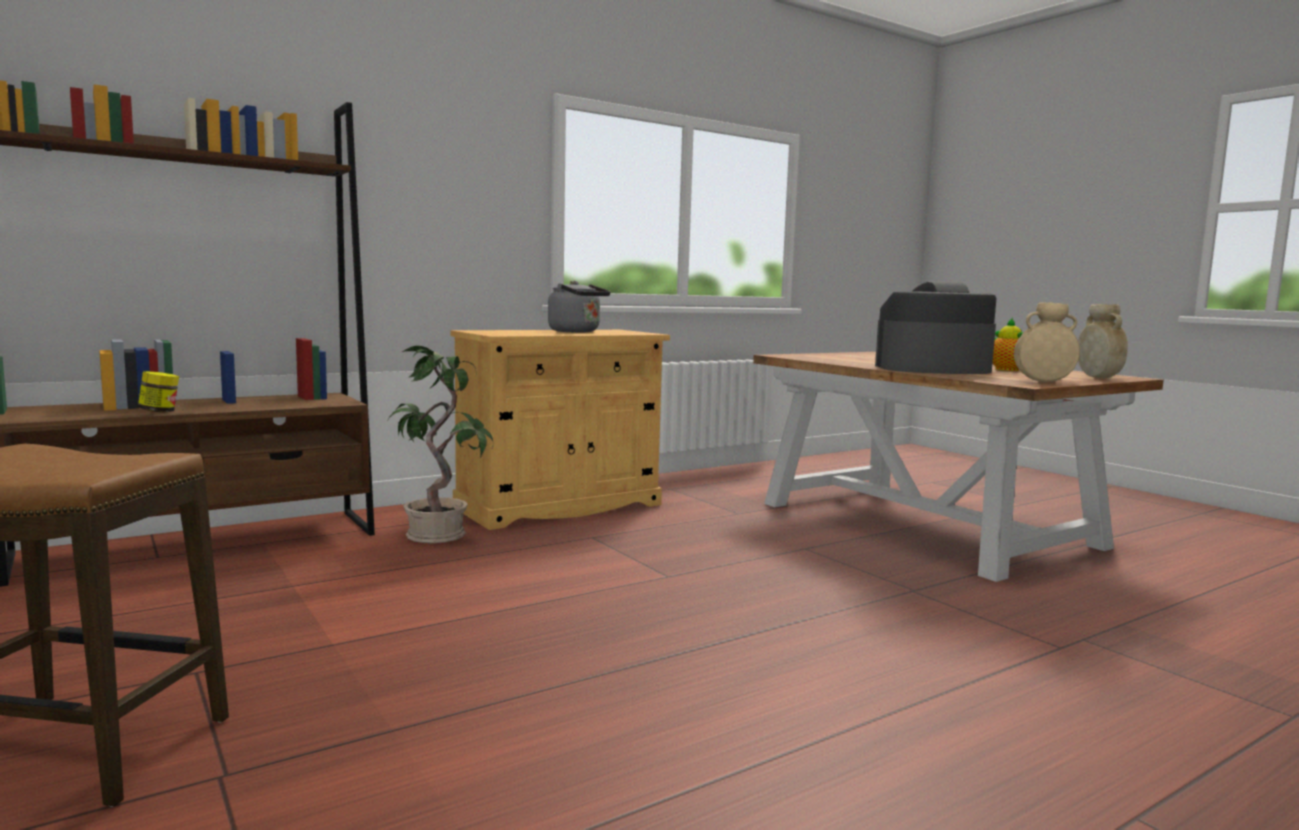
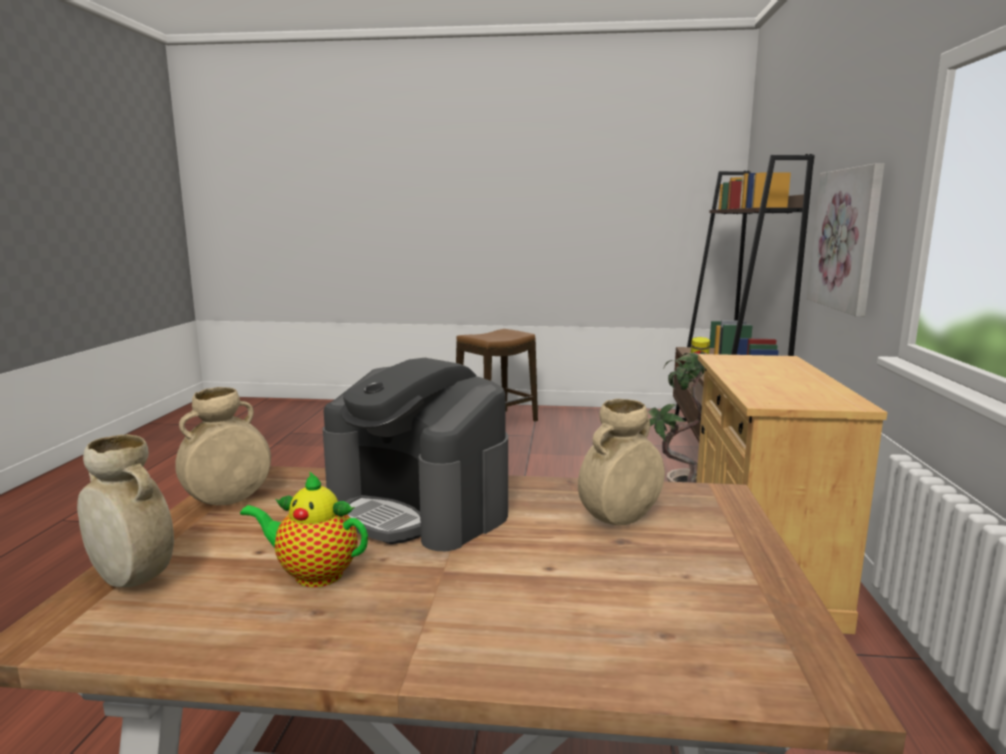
camera: 130 degrees right, 5 degrees up
grey kettle [548,281,610,333] -> none
coffee machine [875,281,996,374] -> coffee machine turned 90 degrees clockwise [323,358,508,551]
none -> beige vase [578,399,665,525]
none -> picture [807,163,885,317]

